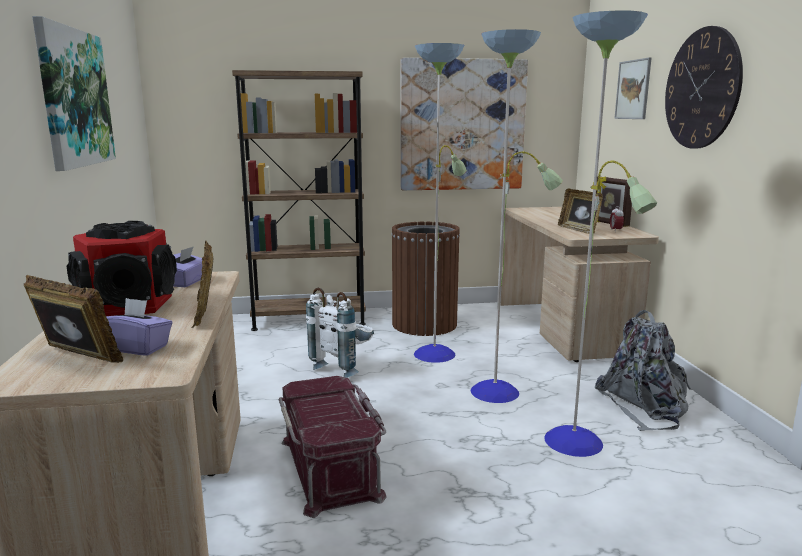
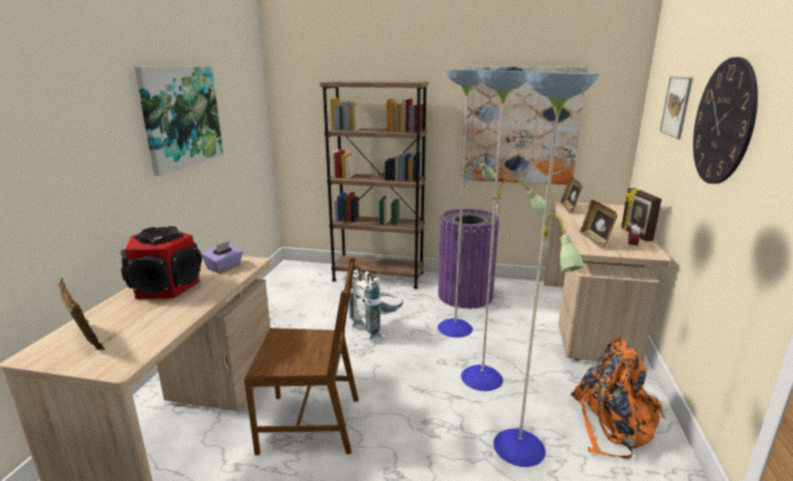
camera: 20 degrees right, 5 degrees up
purple tissue box [106,298,173,356] -> none
picture frame [191,241,214,328] -> picture frame moved to [560,176,582,213]
red storage box [279,376,387,518] -> brown chair [244,257,358,455]
brown trash can [391,222,460,336] -> purple trash can [438,209,499,309]
grey backpack [594,310,691,431] -> orange backpack [570,338,666,459]

